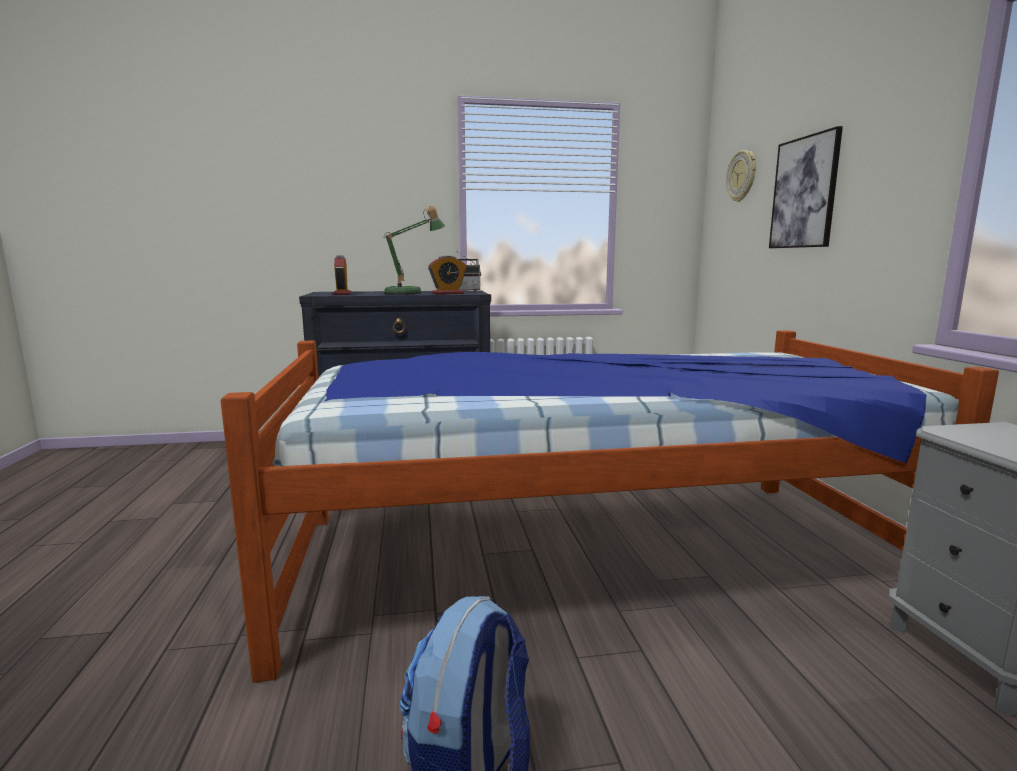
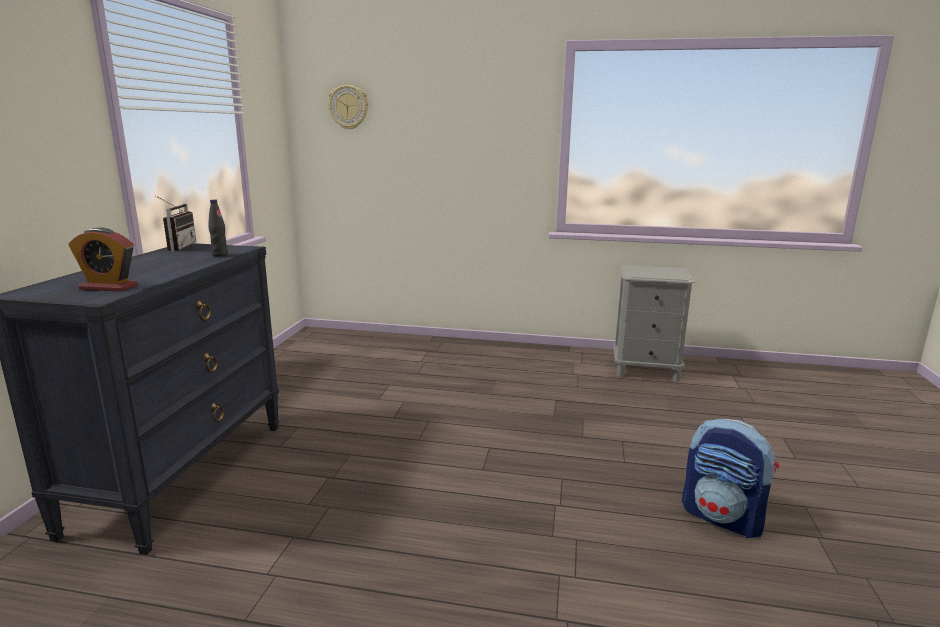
camera: 70 degrees left, 5 degrees up
bed [221,330,999,682] -> none
table lamp [383,206,445,294] -> none
alarm clock [428,256,467,294] -> black bottle [208,199,228,257]
picture [769,126,843,248] -> none

